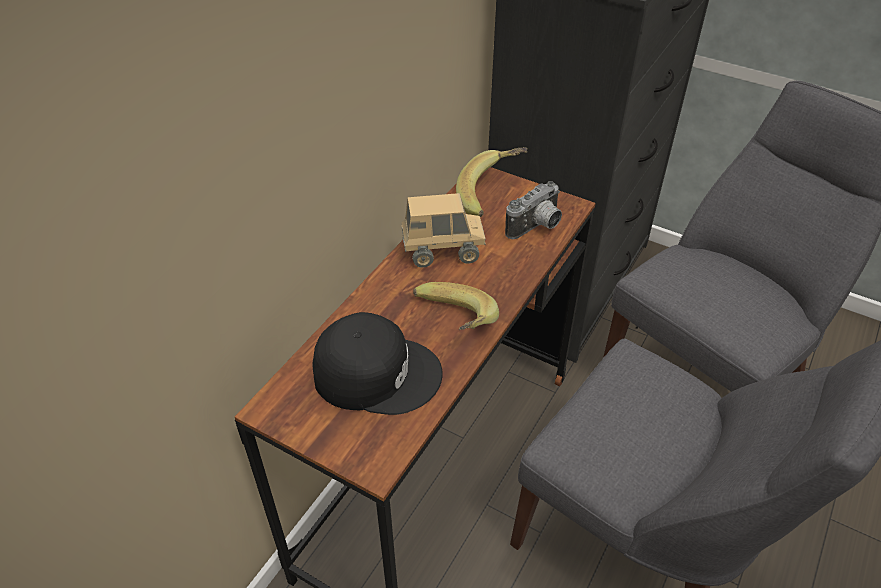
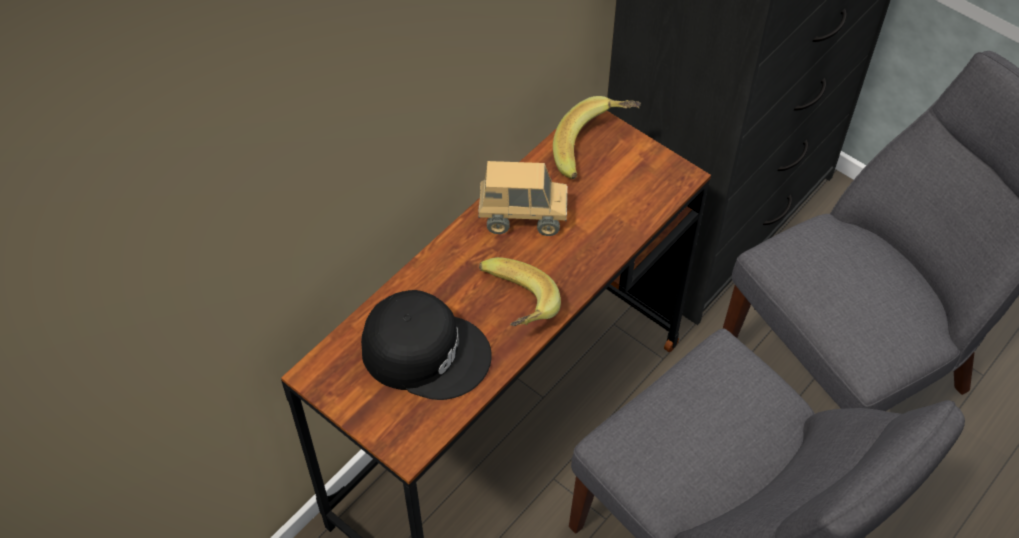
camera: 10 degrees right, 10 degrees up
camera [505,181,562,239] -> none

